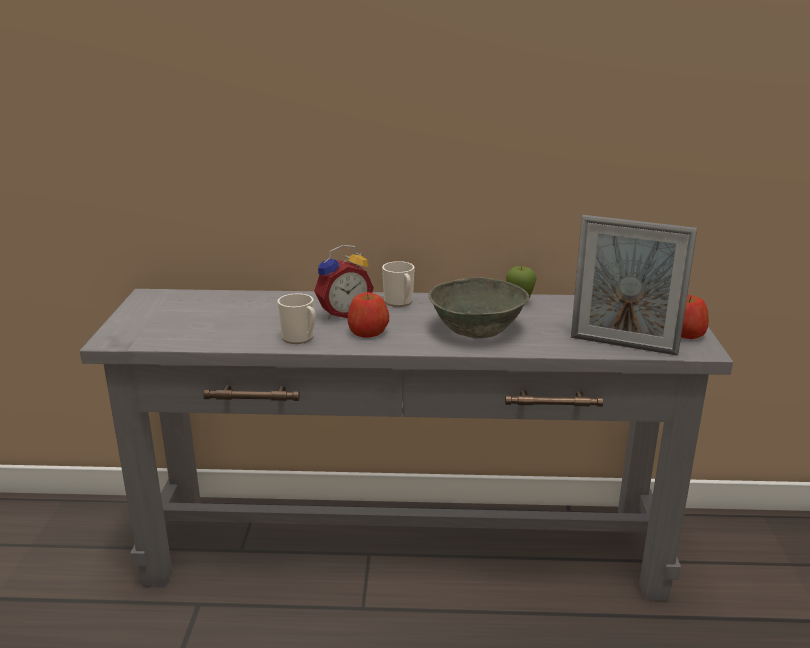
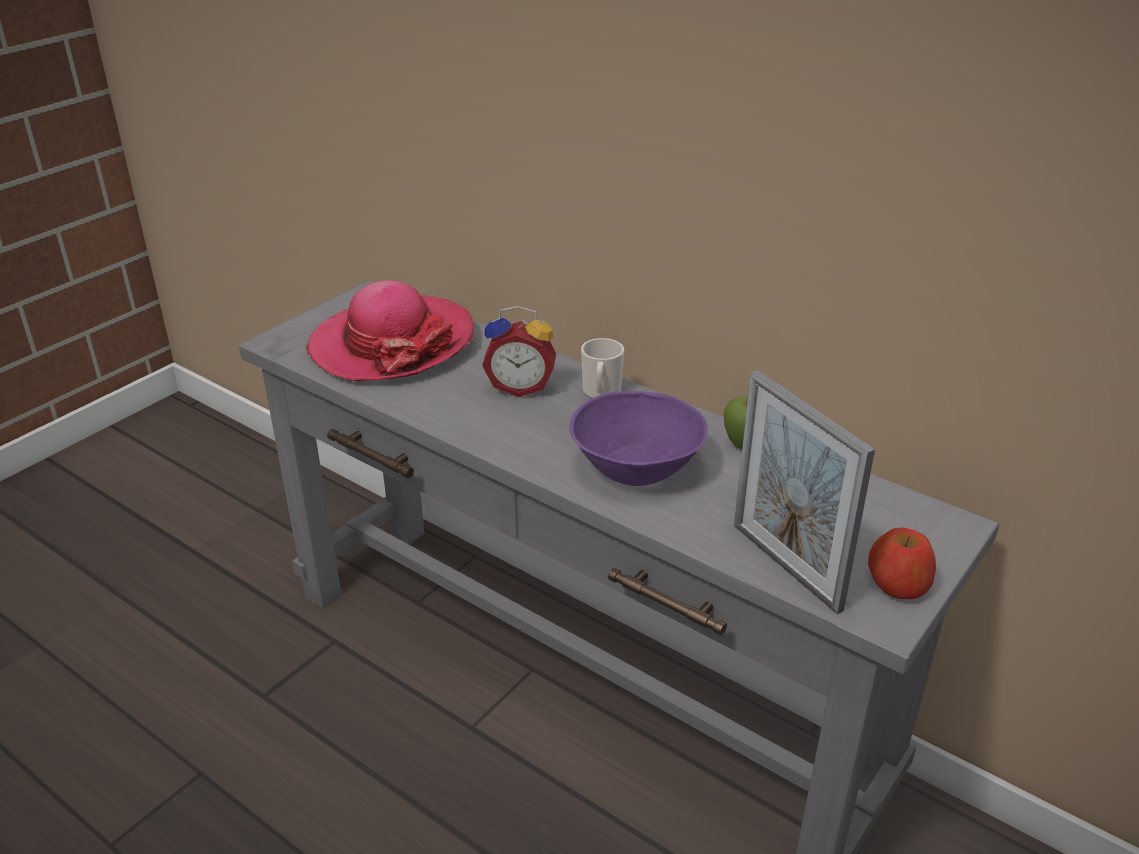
camera: 35 degrees right, 10 degrees up
mug [278,293,316,344] -> none
apple [348,292,389,337] -> none
grey bowl [428,277,529,338] -> purple bowl [570,391,708,486]
none -> hat [306,280,474,381]

